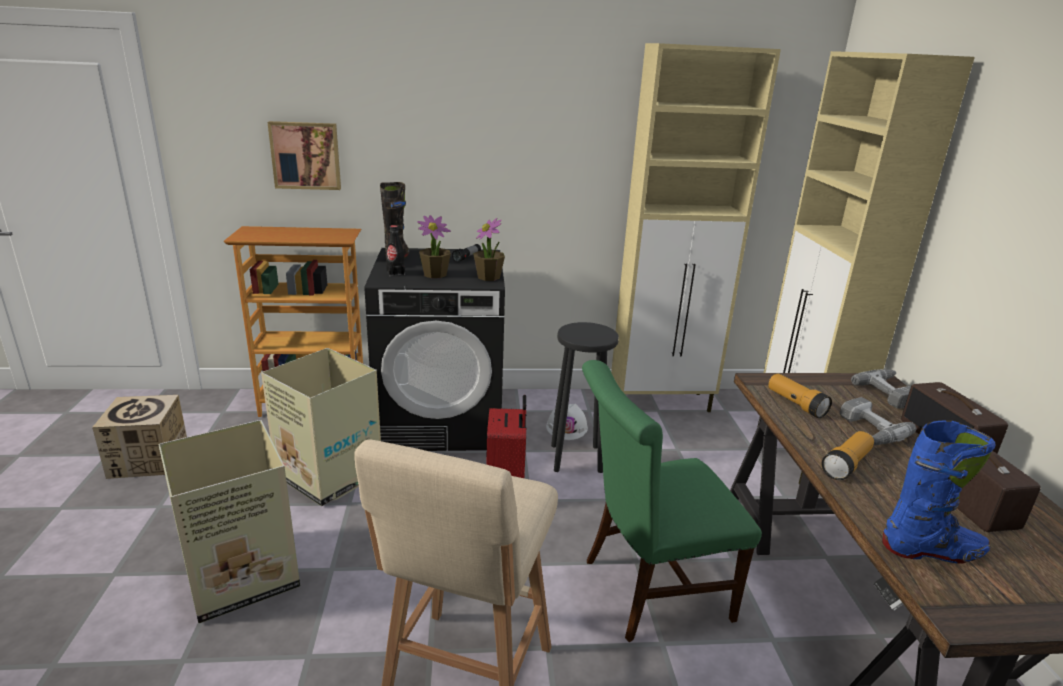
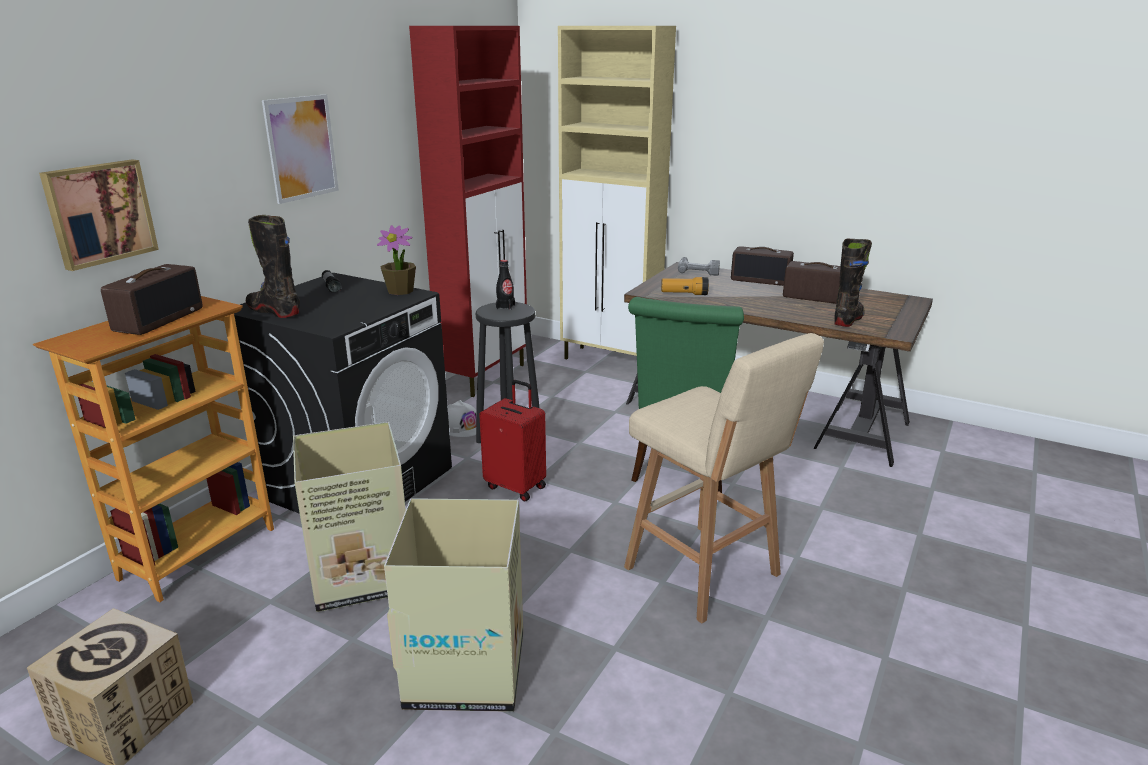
camera: 55 degrees left, 0 degrees up
black bottle [386,225,405,277] -> black bottle moved to [496,260,515,310]
potted plant [417,215,451,278] -> none
beige cabinet [611,43,781,412] -> red cabinet [409,26,527,397]
flashlight [821,431,874,480] -> none
power drill [840,397,916,445] -> none
blue boot [882,420,995,563] -> black boot [835,239,872,327]
none -> radio [101,264,203,335]
none -> picture [262,94,339,204]

